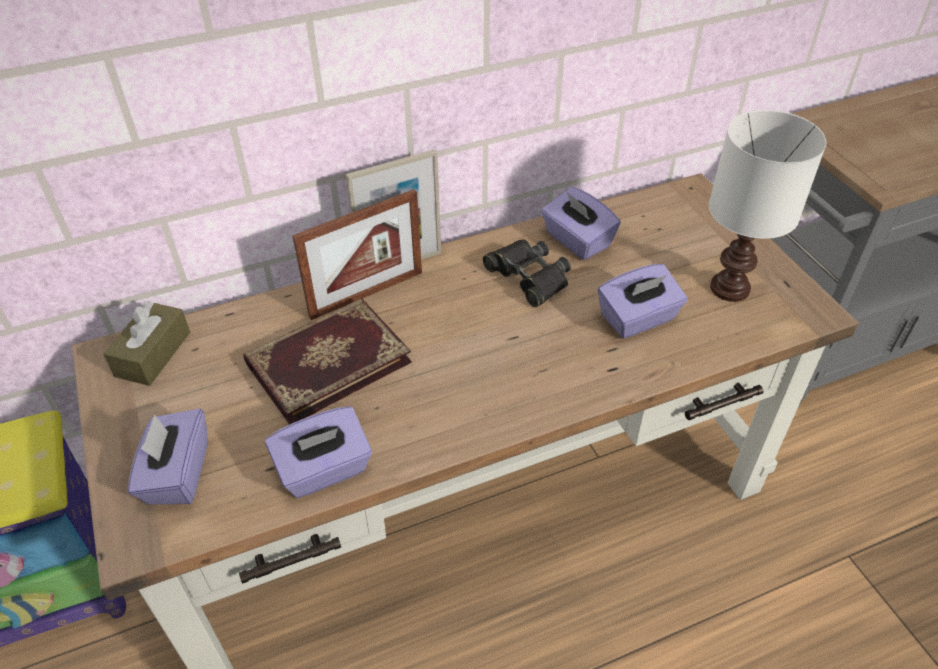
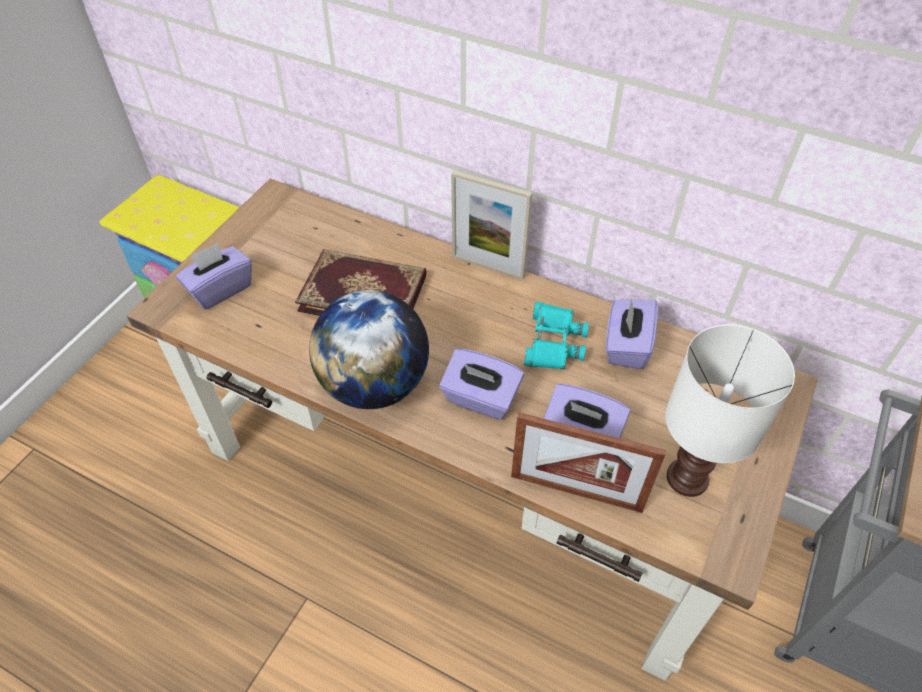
camera: 50 degrees right, 5 degrees up
brown tissue box [103,301,190,386] -> none
purple tissue box [265,406,372,498] -> purple tissue box moved to [439,349,524,420]
picture frame [292,189,422,320] -> picture frame moved to [511,412,666,513]
black binoculars [483,240,571,307] -> turquoise binoculars [524,302,589,369]
none -> globe [309,290,429,409]

